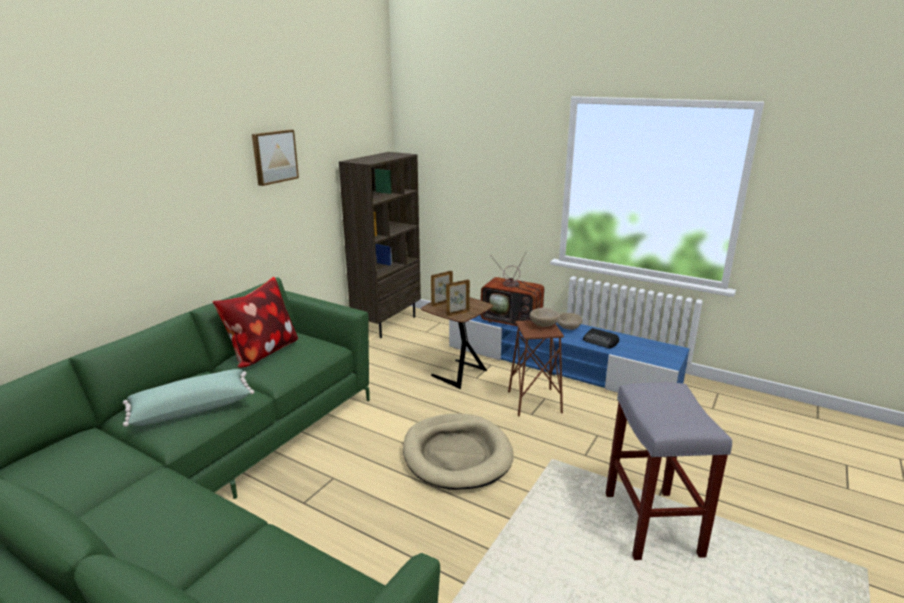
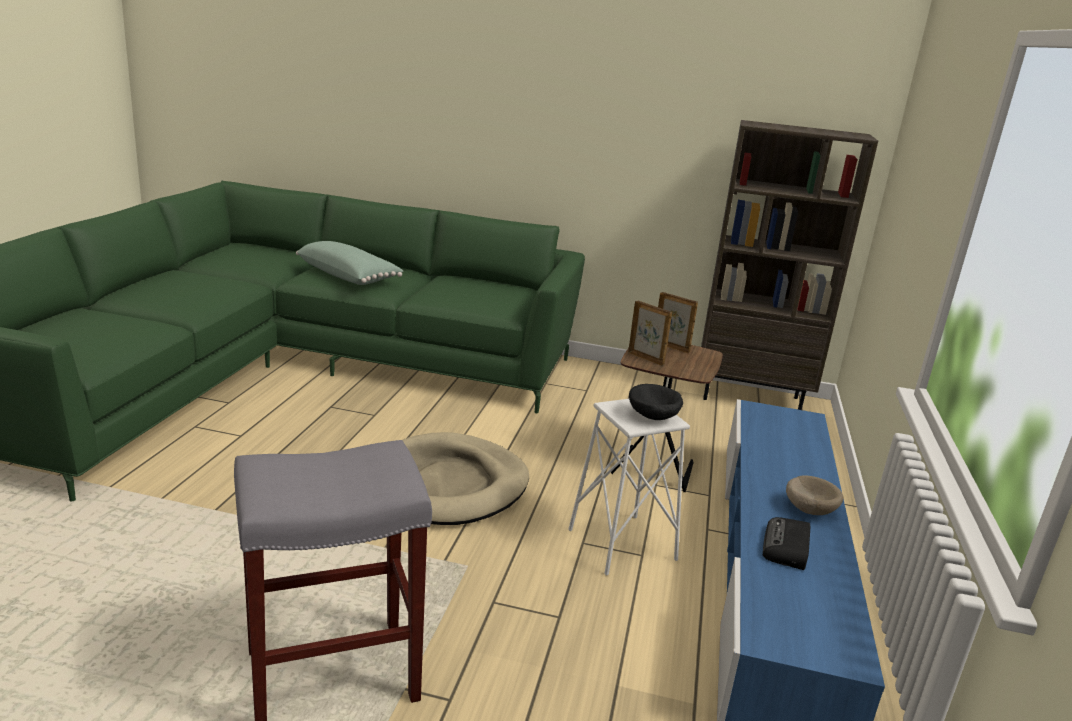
camera: 70 degrees right, 0 degrees up
pillow [213,277,298,368] -> none
picture [252,130,299,186] -> none
television [481,251,544,326] -> none
brown stool [508,320,564,416] -> white stool [568,399,690,576]
beige bowl [530,307,561,327] -> black bowl [629,384,683,420]

